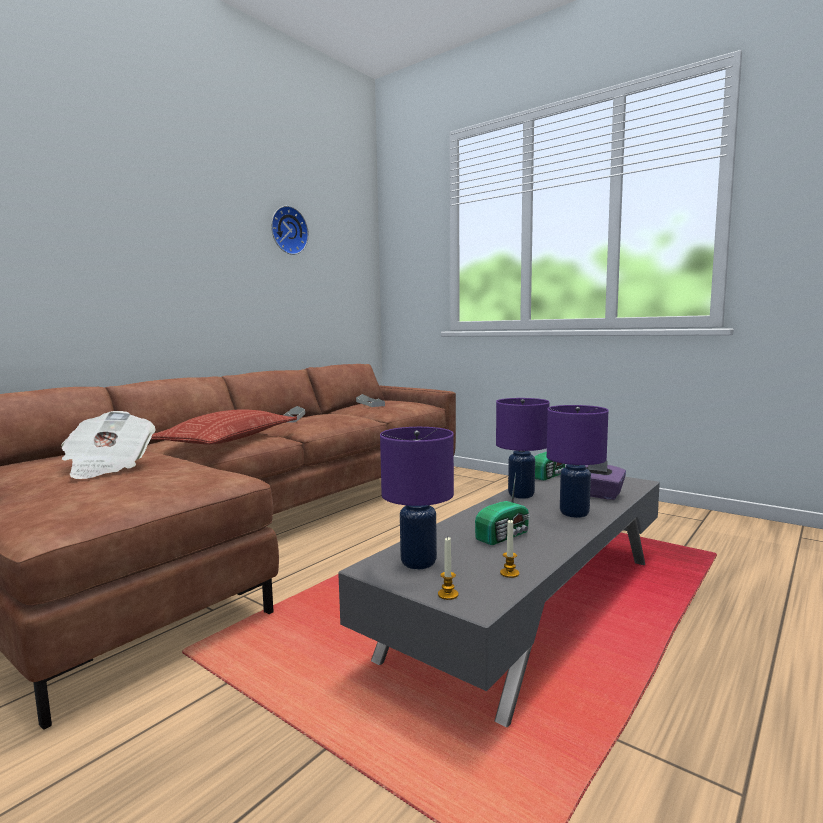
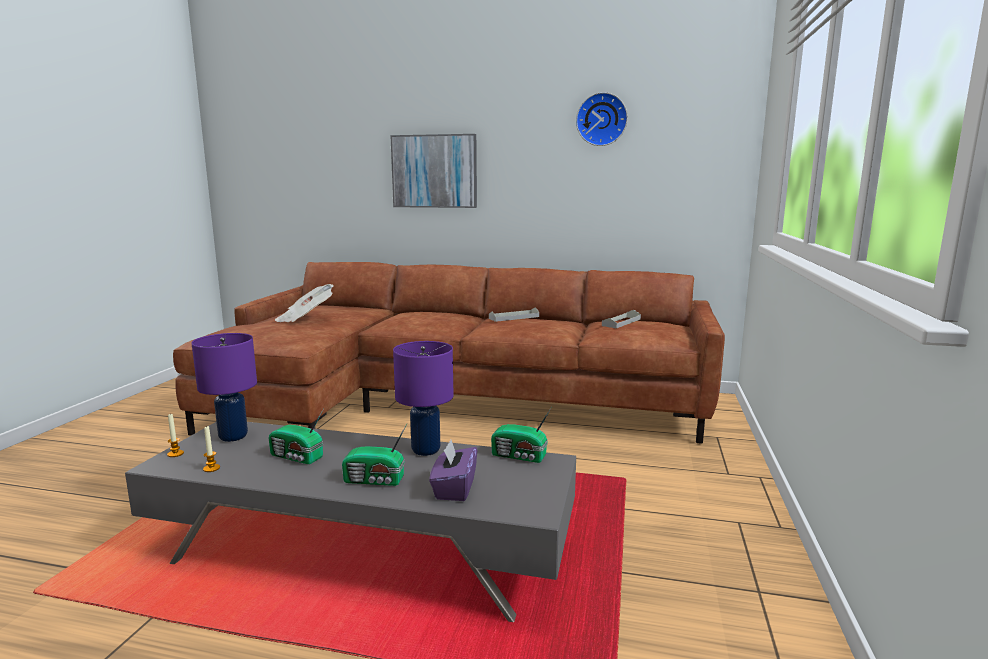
camera: 65 degrees right, 5 degrees up
pillow [151,409,297,444] -> none
purple table lamp [547,405,608,518] -> radio [342,424,407,486]
none -> picture [390,134,477,208]

